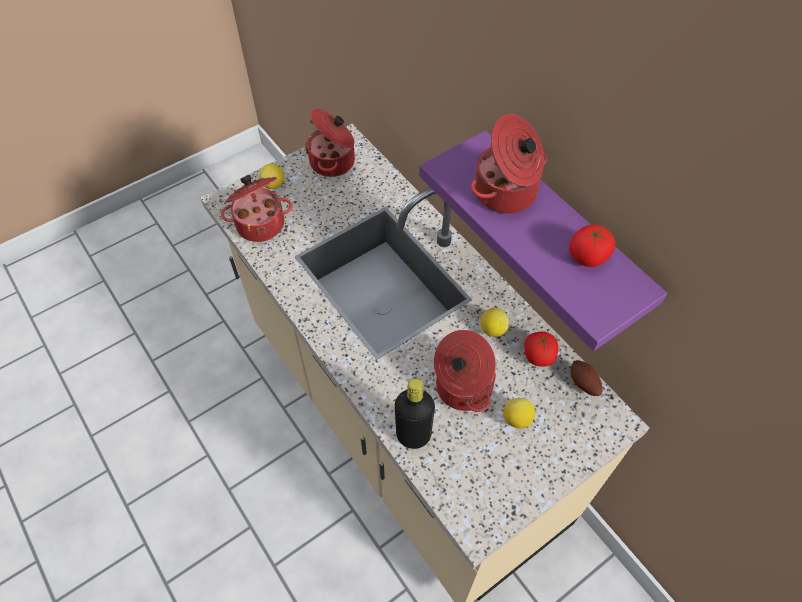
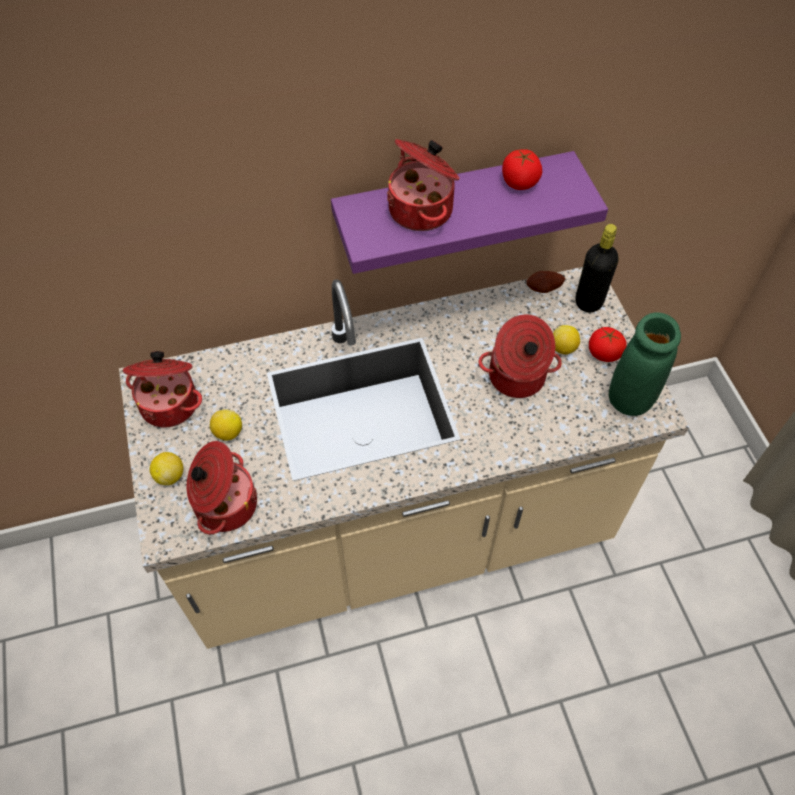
camera: 70 degrees left, 0 degrees up
black bottle [395,379,435,449] -> black bottle moved to [575,224,618,312]
lemon [481,308,509,337] -> lemon moved to [210,410,242,441]
tomato [524,331,558,367] -> tomato moved to [589,327,627,362]
none -> green vase [609,312,681,416]

